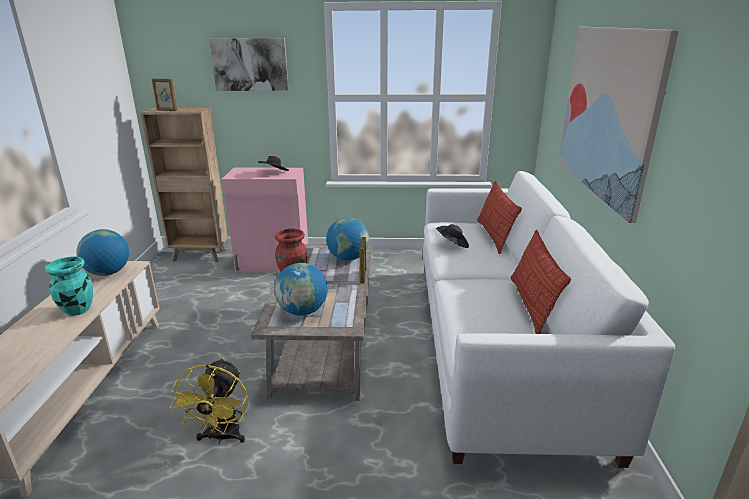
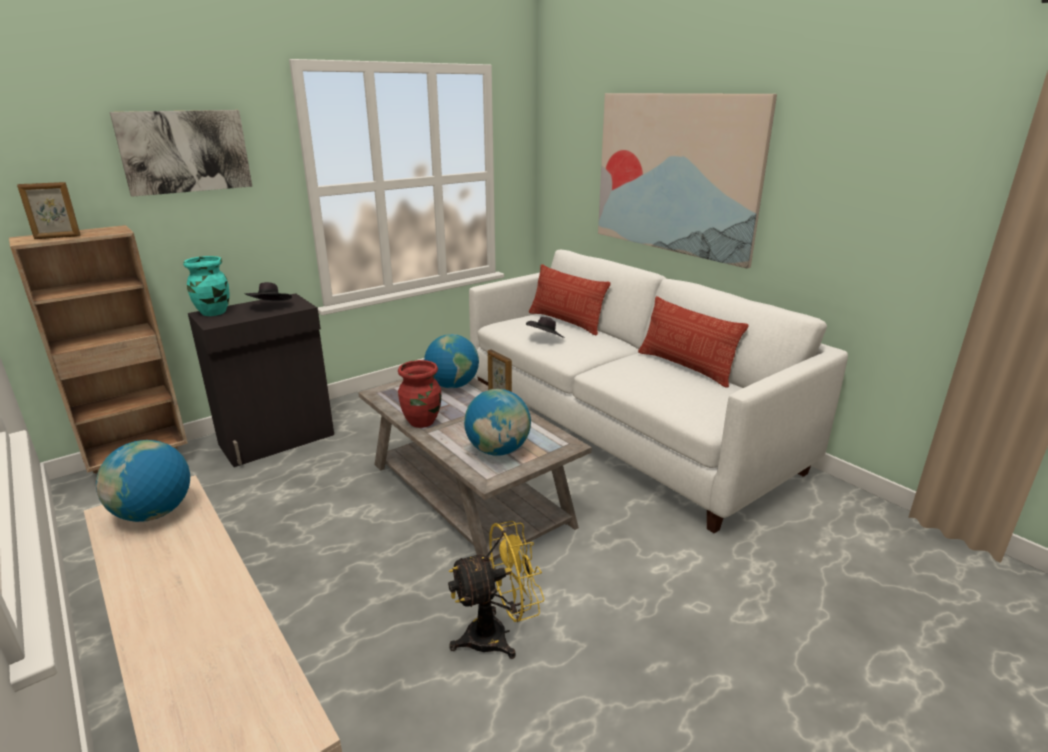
camera: 40 degrees left, 0 degrees up
turquoise vase [45,256,93,316] -> turquoise vase moved to [183,256,229,316]
yellow fan [170,358,248,444] -> yellow fan turned 75 degrees counterclockwise [448,521,545,659]
pink cabinet [221,168,308,272] -> black cabinet [188,293,334,467]

